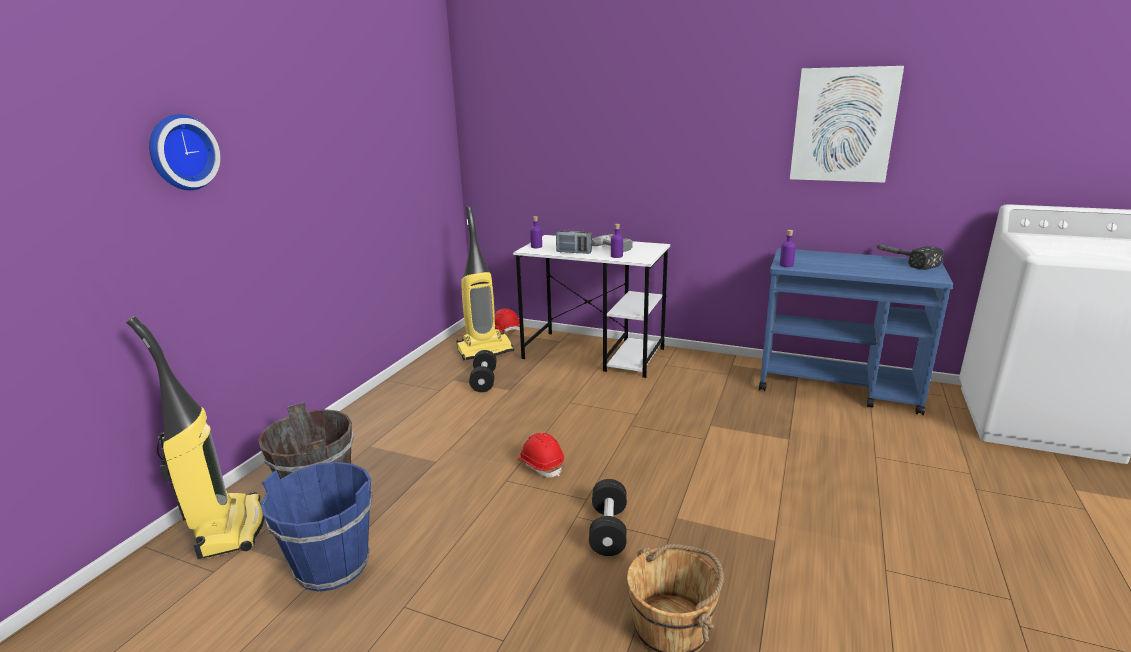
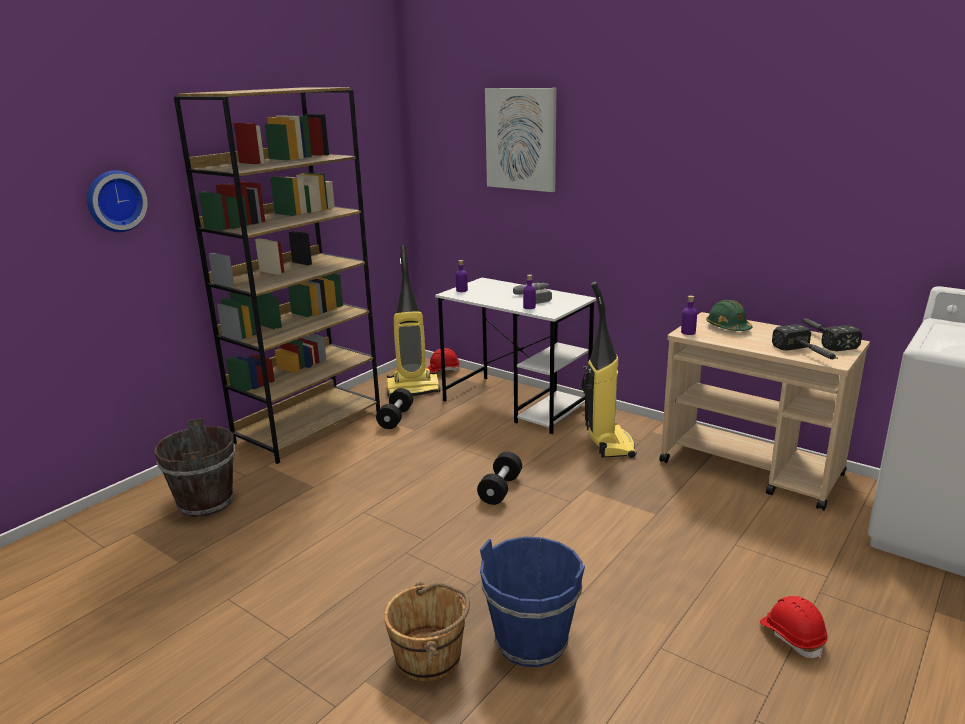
camera: 15 degrees right, 0 degrees up
vacuum cleaner [126,316,265,559] -> vacuum cleaner moved to [582,282,636,458]
blue bucket [261,462,373,592] -> blue bucket moved to [480,536,585,667]
red hard hat [518,433,564,477] -> red hard hat moved to [760,596,828,658]
radio [556,229,592,254] -> none
black dumbbell [589,479,627,556] -> black dumbbell moved to [477,452,522,505]
blue cart [759,248,953,415] -> beige cart [659,312,870,511]
picture [790,66,904,183] -> picture moved to [485,88,556,192]
none -> brown bookcase [174,87,380,464]
none -> green hard hat [706,300,753,331]
none -> hammer [772,324,838,359]

